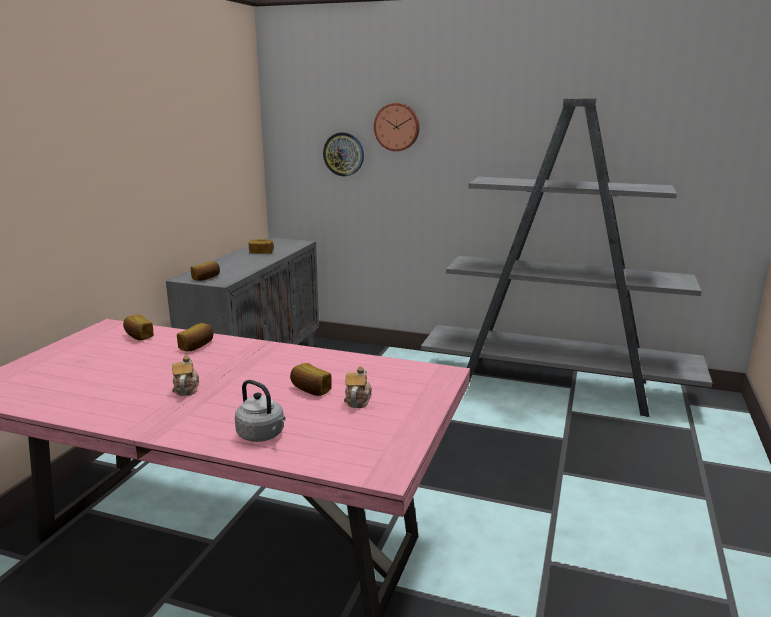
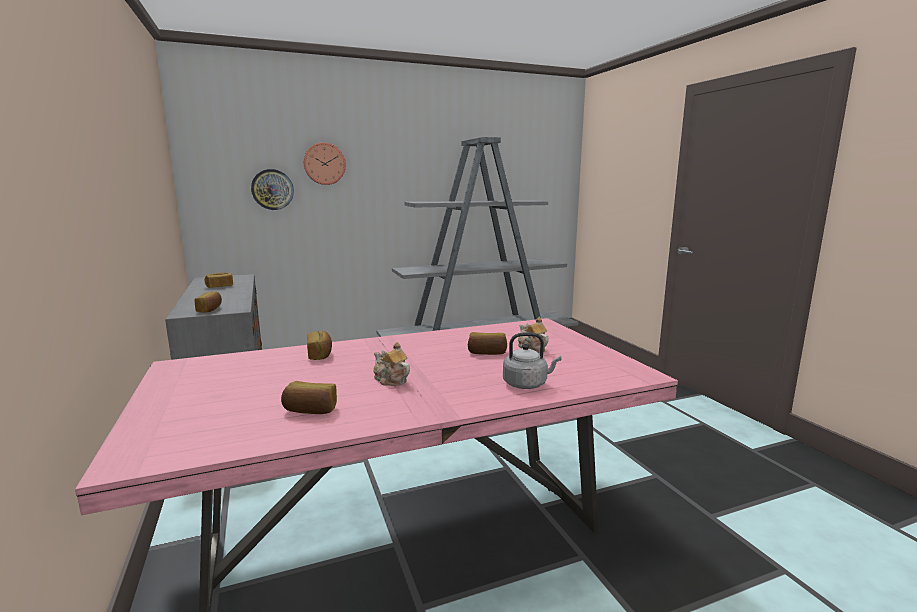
camera: 40 degrees left, 5 degrees down
bread [123,315,154,341] -> bread moved to [281,381,337,414]

